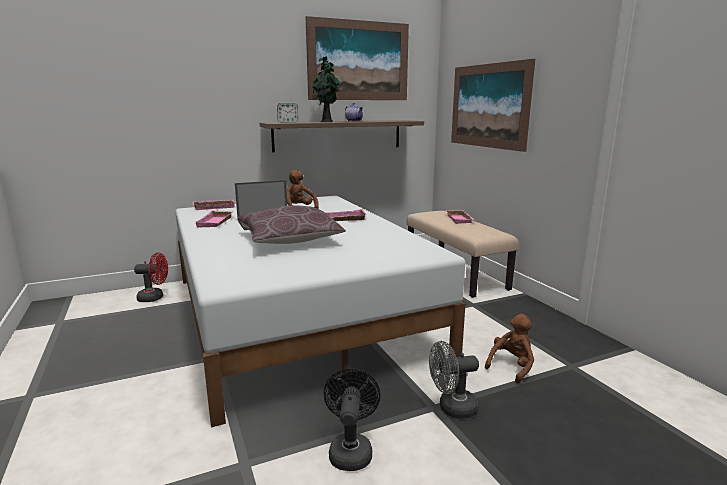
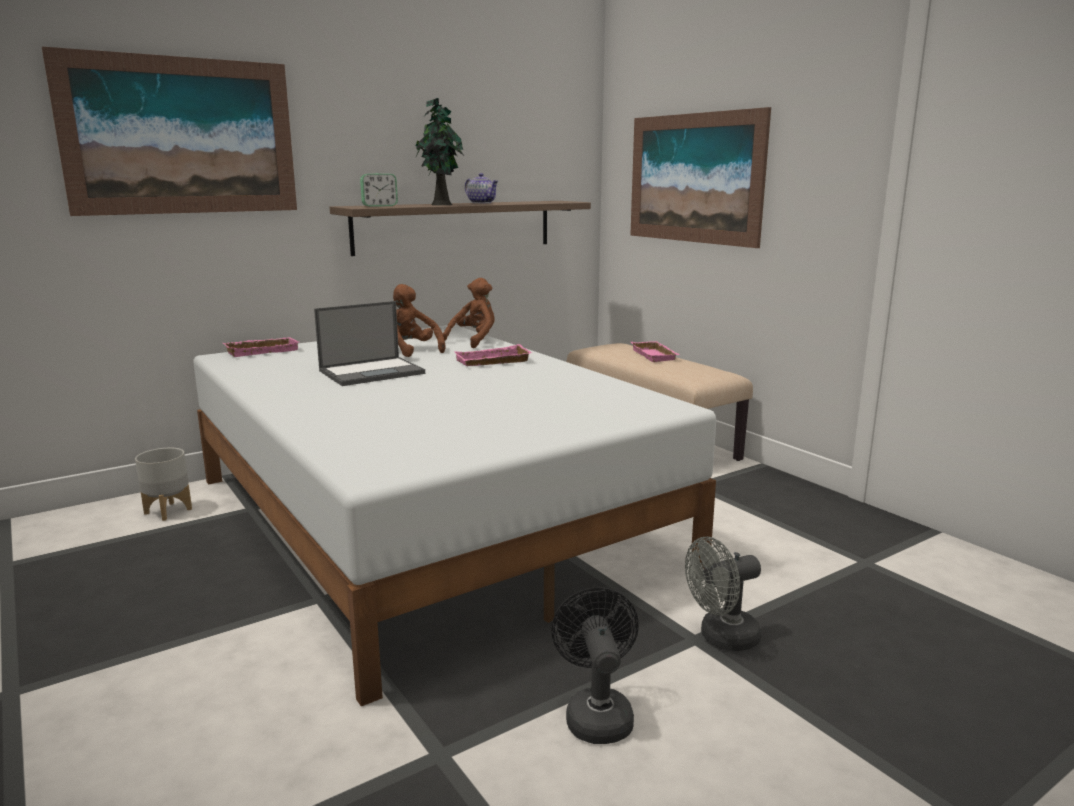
camera: 10 degrees left, 0 degrees up
red fan [134,252,168,302] -> grey planter [135,448,192,521]
pink tray [196,210,234,227] -> none
brown pillow [238,206,346,244] -> none
picture [306,16,409,100] -> picture moved to [42,47,297,216]
brown plush toy [485,314,534,383] -> brown plush toy moved to [443,278,495,348]

